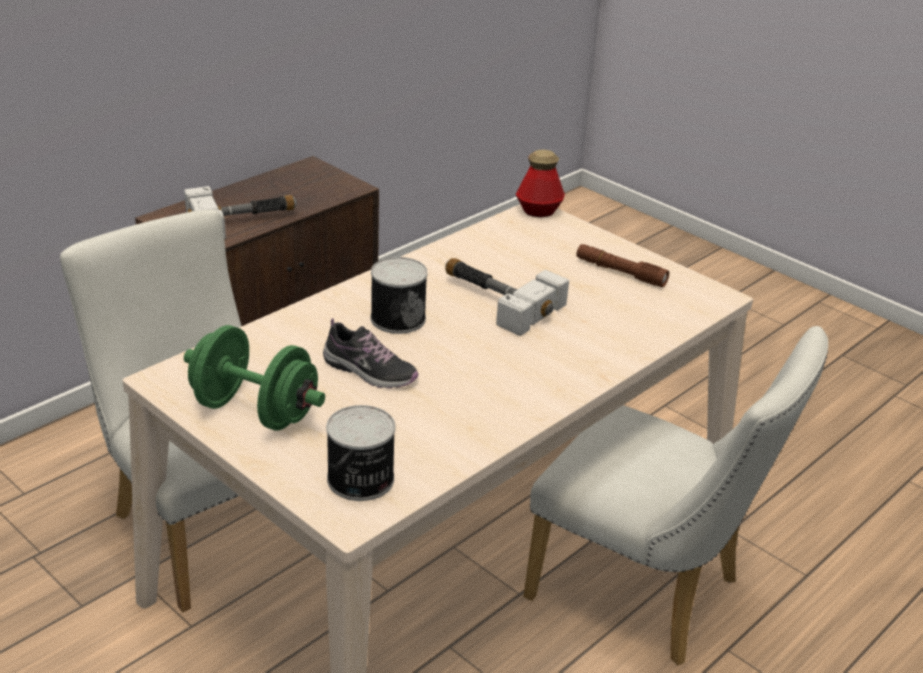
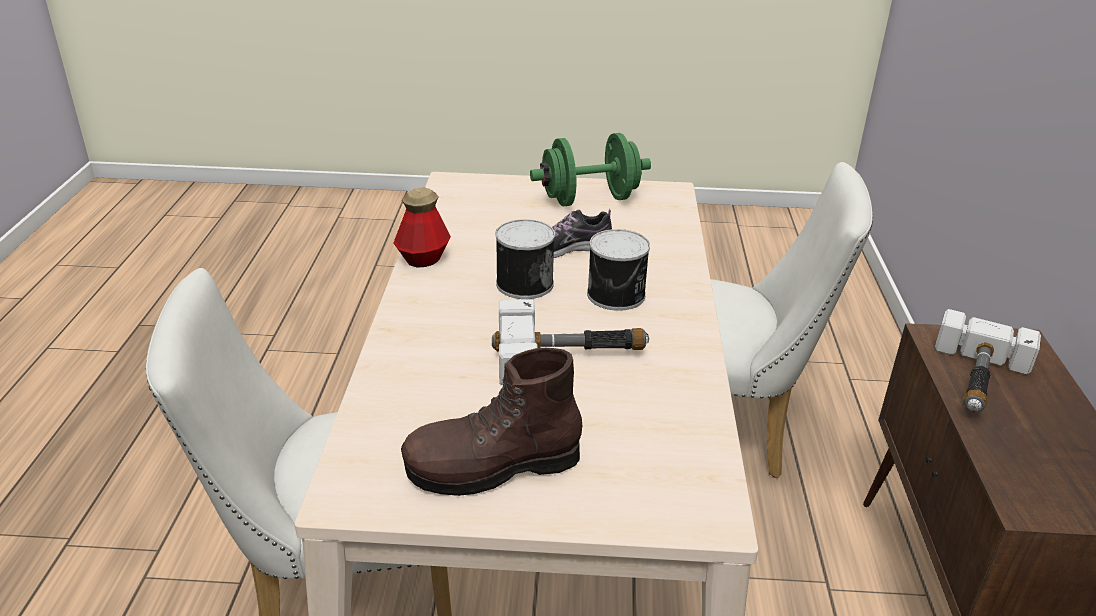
camera: 140 degrees right, 0 degrees up
can [326,405,395,501] -> can moved to [496,219,555,299]
bottle [516,150,565,217] -> bottle moved to [394,187,451,268]
brown flashlight [576,244,669,287] -> brown boot [401,348,582,496]

